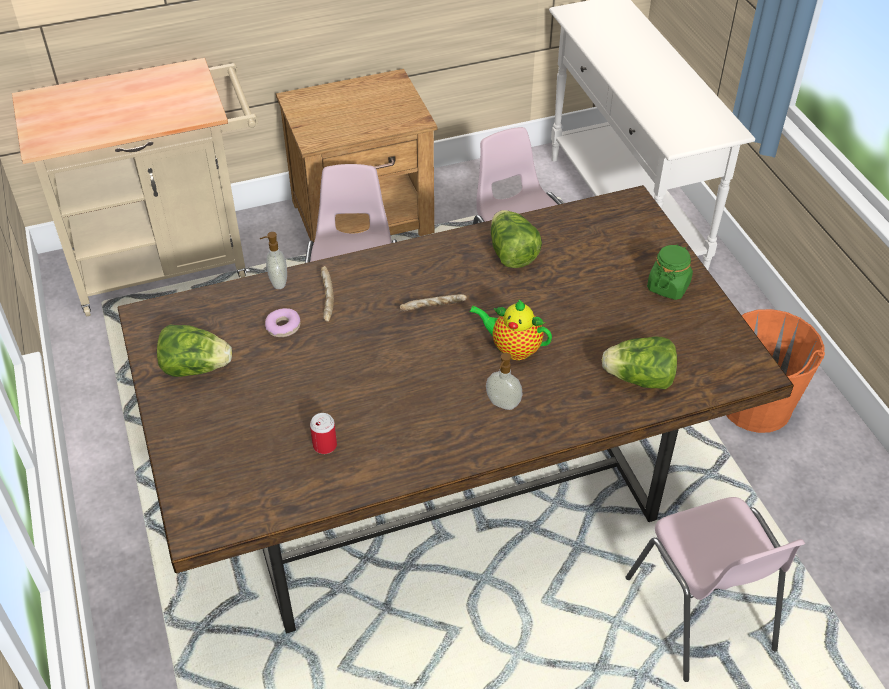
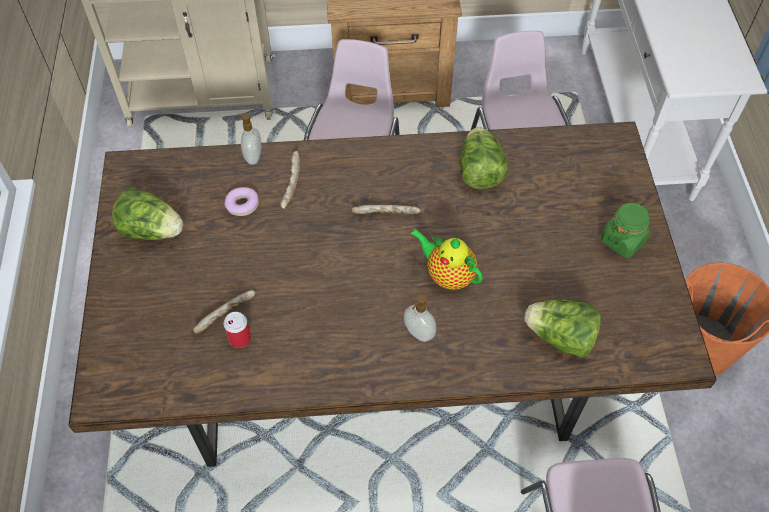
camera: 15 degrees right, 10 degrees up
none -> bread [193,290,255,333]

